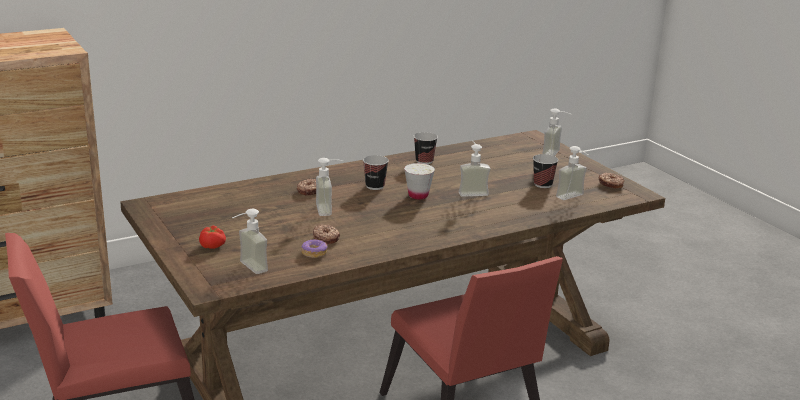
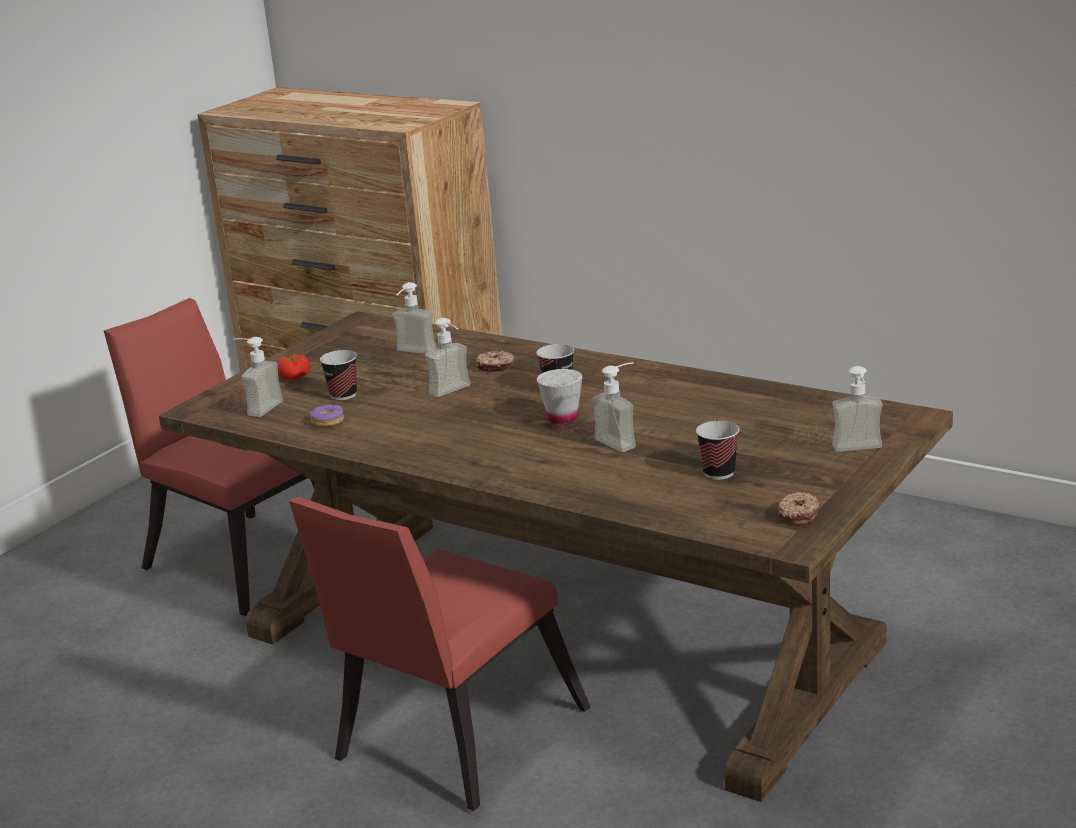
camera: 65 degrees right, 0 degrees up
donut [313,225,340,244] -> none
cup [414,132,438,164] -> cup moved to [320,350,357,400]
soap dispenser [556,146,589,200] -> soap dispenser moved to [393,282,437,354]

